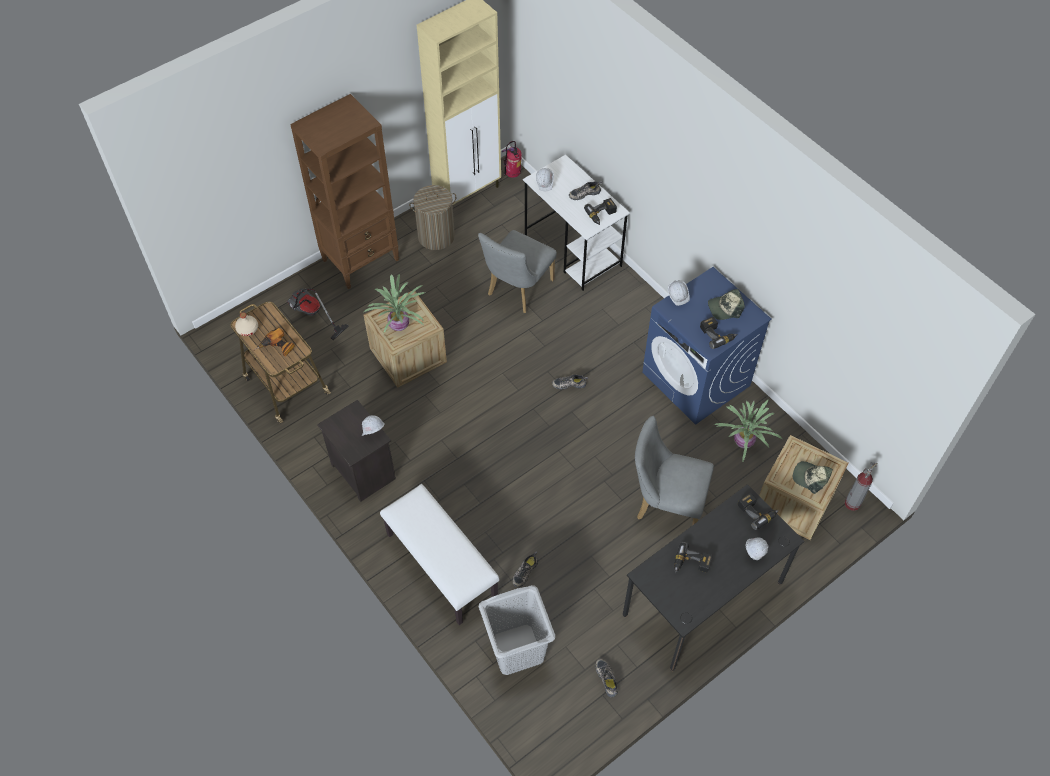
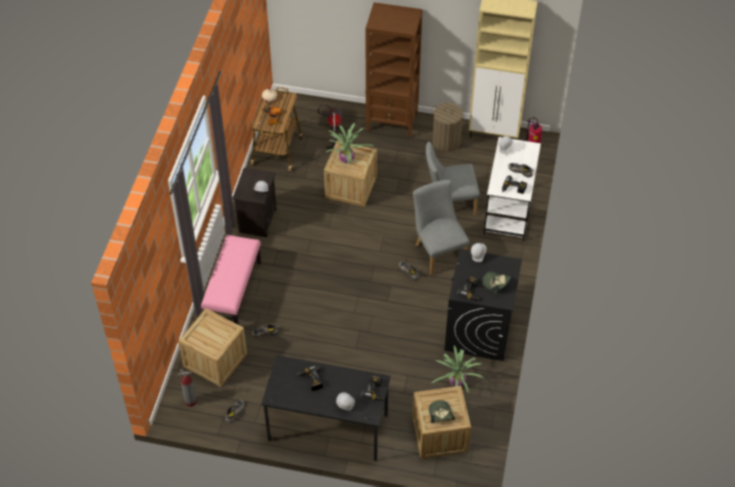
camera: 50 degrees right, 5 degrees down
white bench [380,484,499,625] -> pink bench [201,235,261,325]
grey laundry basket [479,585,555,675] -> crate [178,308,247,387]
grey chair [635,416,714,525] -> grey chair moved to [413,180,469,275]
blue washing machine [642,267,771,425] -> black washing machine [444,249,522,361]
fire extinguisher [845,462,878,511] -> fire extinguisher moved to [178,370,197,407]

